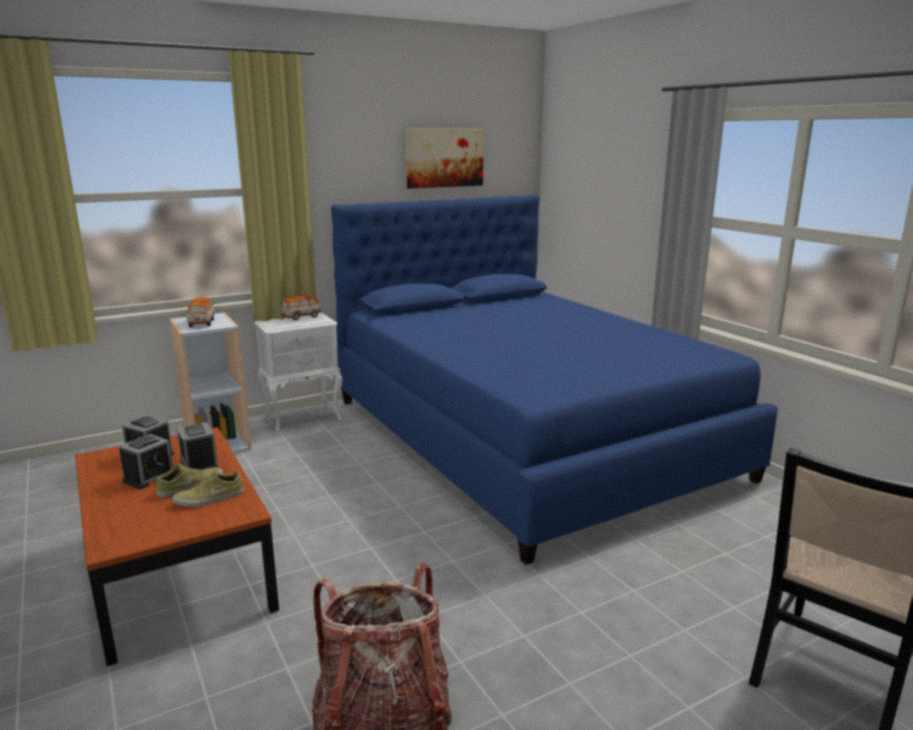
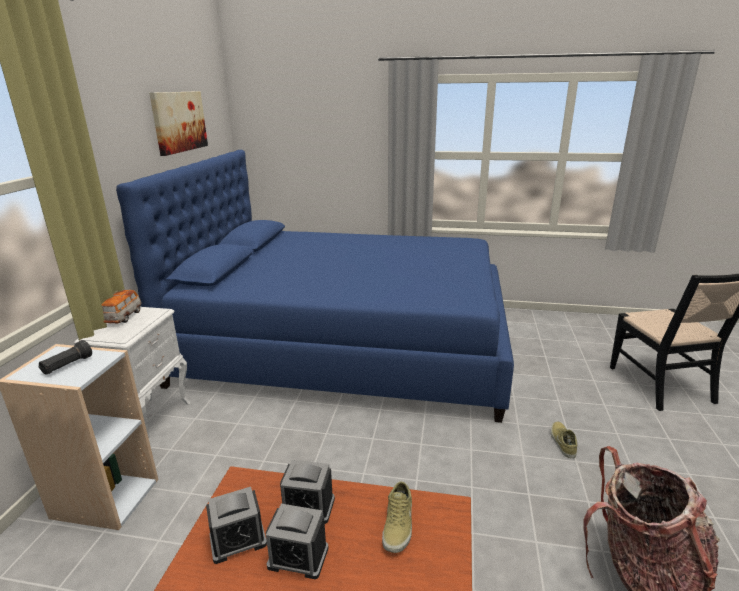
camera: 50 degrees left, 5 degrees up
alarm clock [119,434,173,489] -> alarm clock turned 120 degrees clockwise [266,503,329,579]
beige shoe [156,463,223,498] -> beige shoe moved to [551,421,577,458]
toy car [187,297,215,327] -> black flashlight [38,340,92,374]

